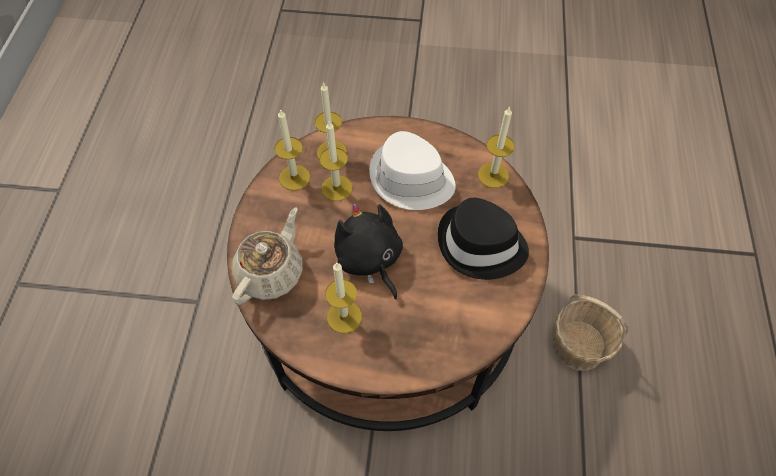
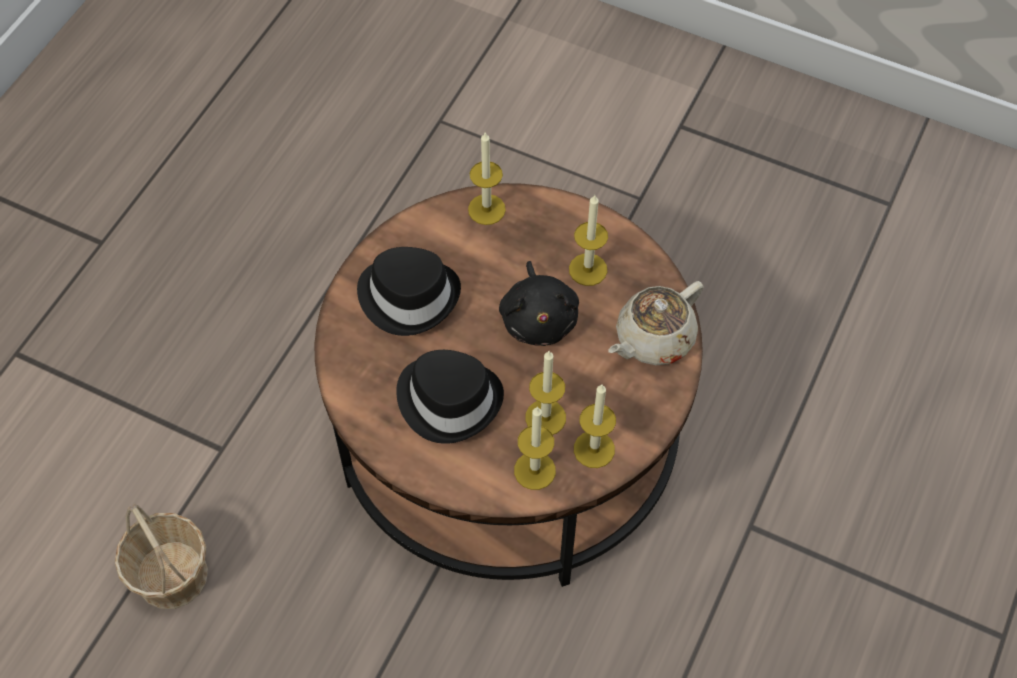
camera: 160 degrees left, 0 degrees up
white hat [369,131,456,210] -> black hat [396,350,504,444]
candle [478,107,515,188] -> candle moved to [468,132,506,225]
basket [552,294,629,371] -> basket moved to [115,503,208,609]

